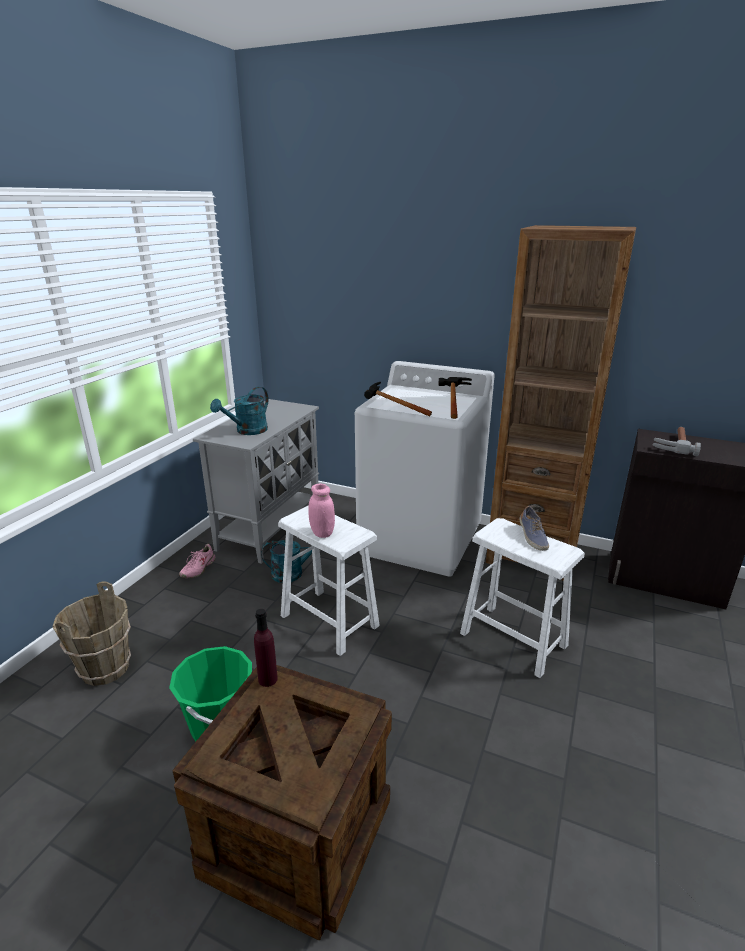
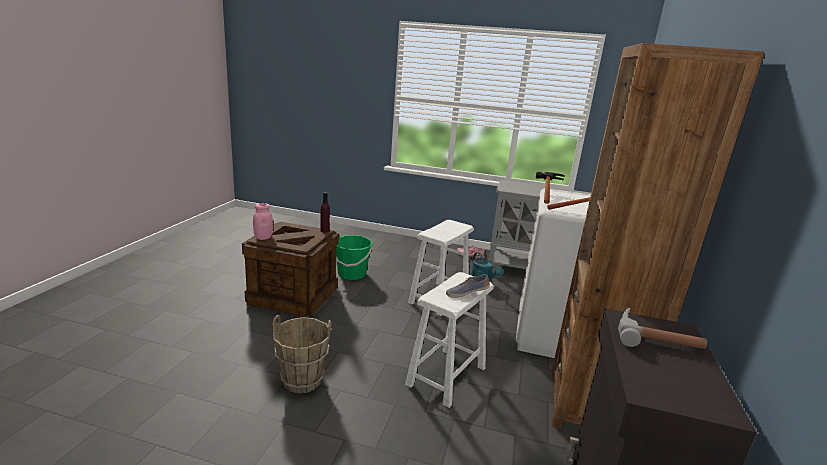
camera: 80 degrees right, 5 degrees down
brown bucket [53,581,131,686] -> brown bucket moved to [273,315,331,393]
turquoise watering can [210,386,269,435] -> none
pink jar [308,483,335,538] -> pink jar moved to [253,203,273,240]

